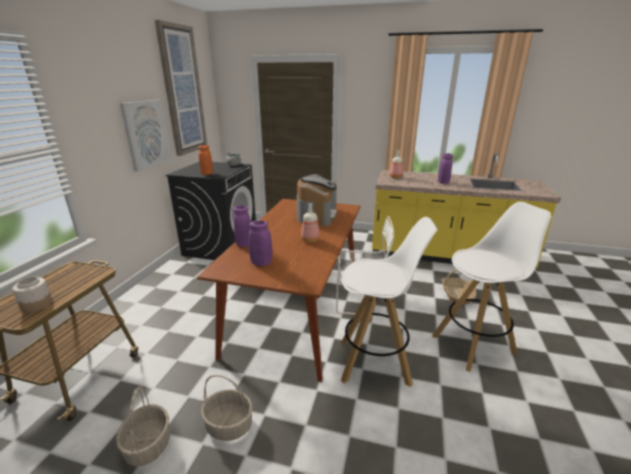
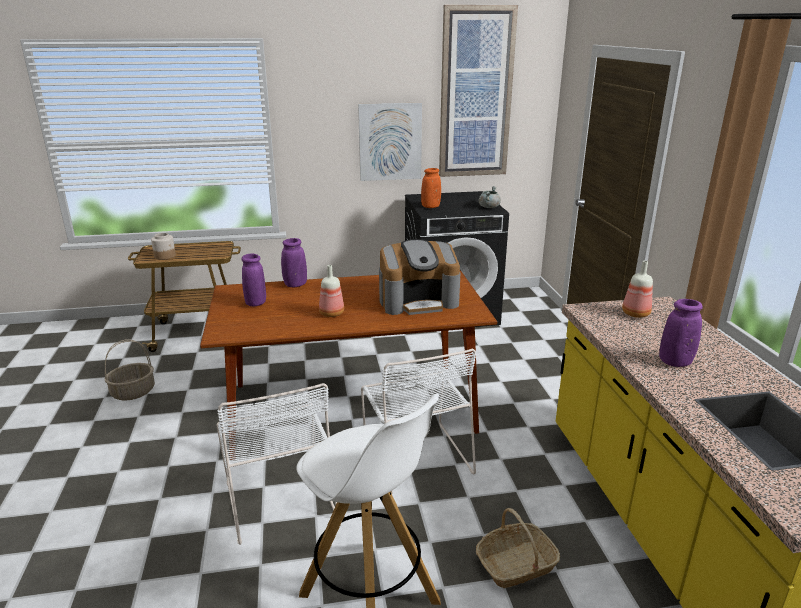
camera: 65 degrees right, 0 degrees up
basket [201,375,253,441] -> none
white stool [341,217,438,387] -> white chair [216,383,337,545]

